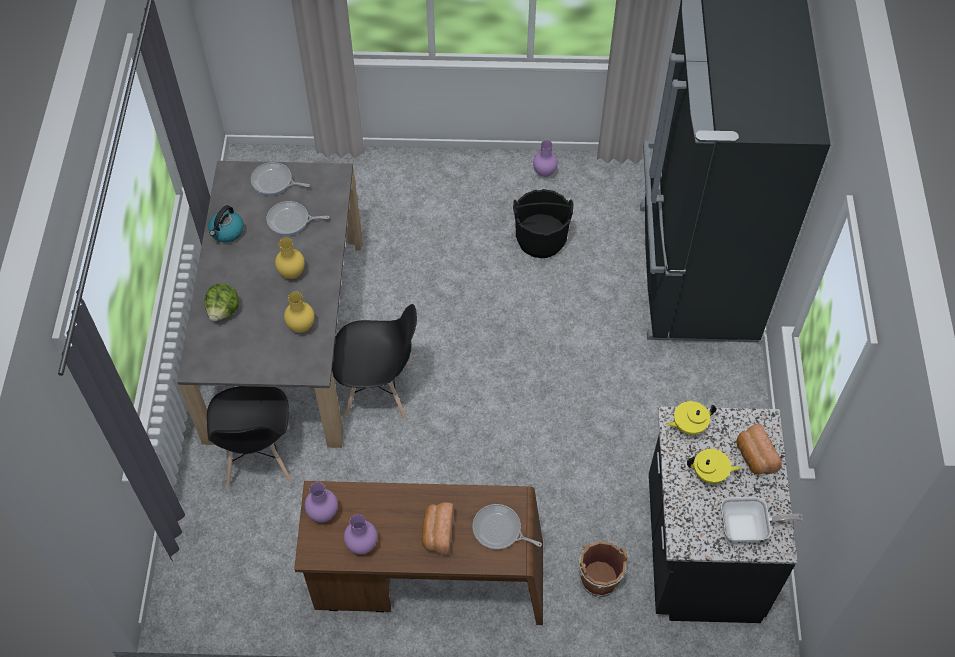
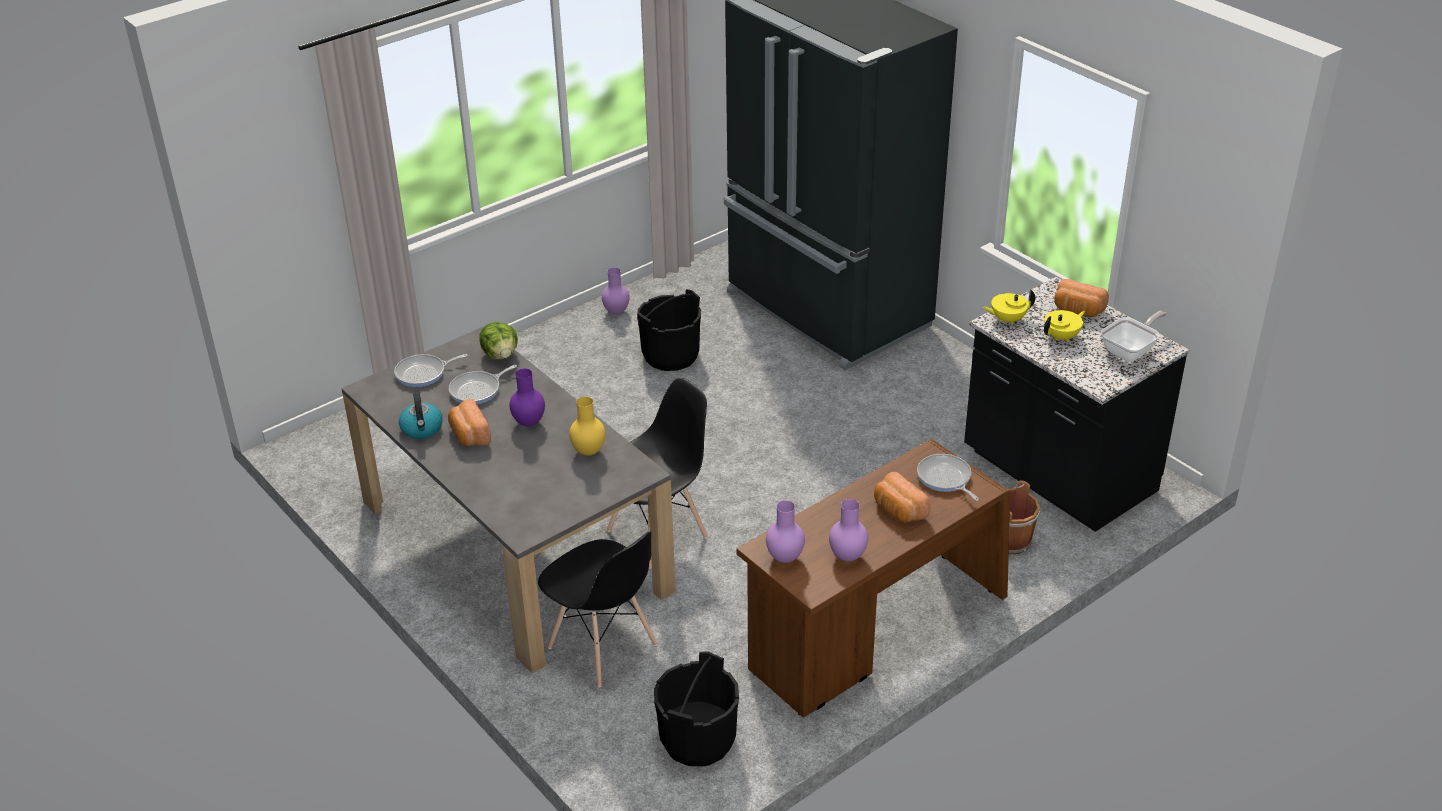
camera: 40 degrees left, 20 degrees down
lettuce [204,283,239,322] -> lettuce moved to [479,322,518,360]
yellow vase [275,238,305,279] -> purple vase [509,368,545,427]
frying pan [473,504,542,550] -> frying pan turned 75 degrees clockwise [917,454,979,501]
yellow teapot [666,401,716,435] -> yellow teapot turned 45 degrees clockwise [982,289,1035,325]
none -> bread [448,399,491,446]
none -> black bucket [654,651,739,767]

